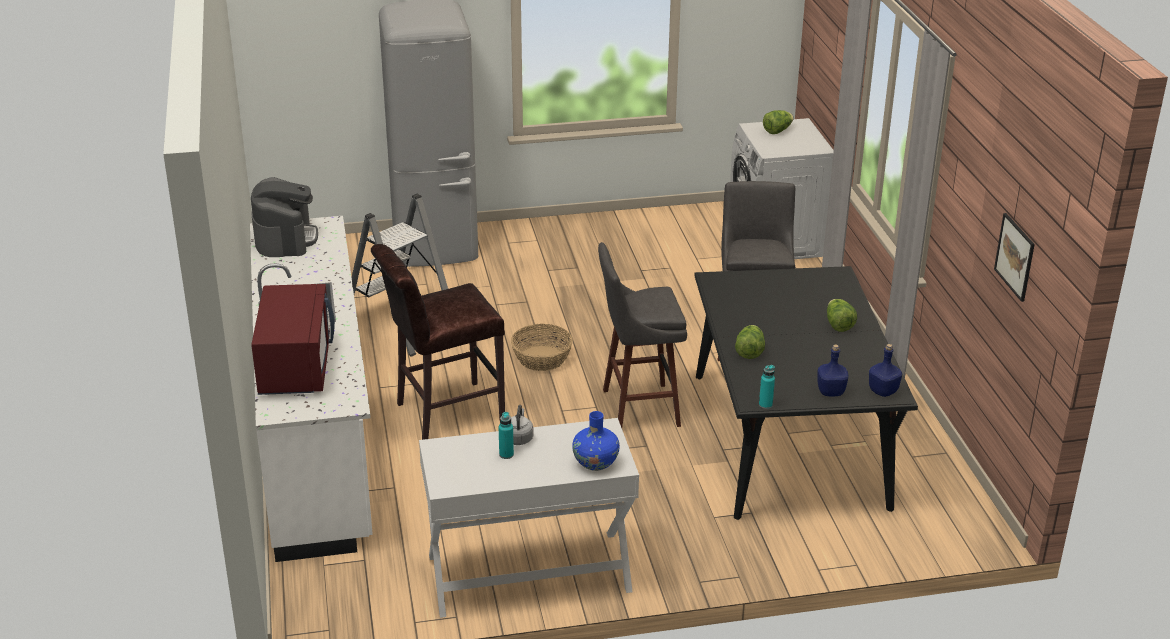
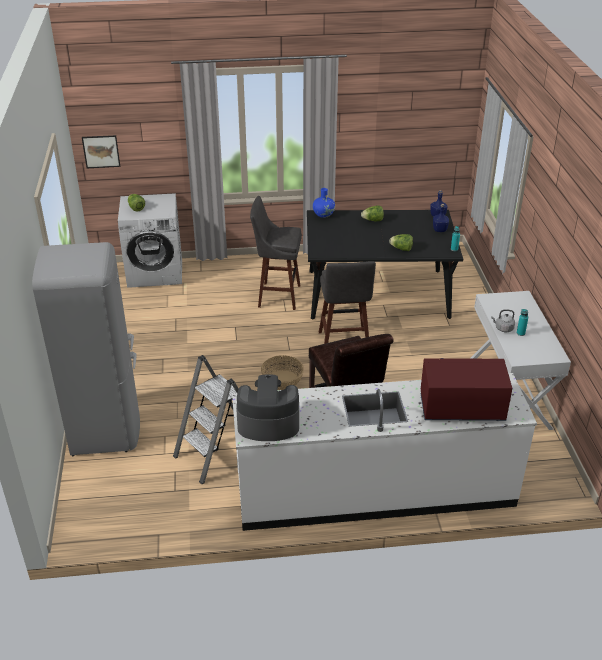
camera: 85 degrees left, 5 degrees up
blue vase [572,411,620,471] -> blue vase moved to [313,188,335,218]
picture [994,213,1035,302] -> picture moved to [82,135,120,168]

